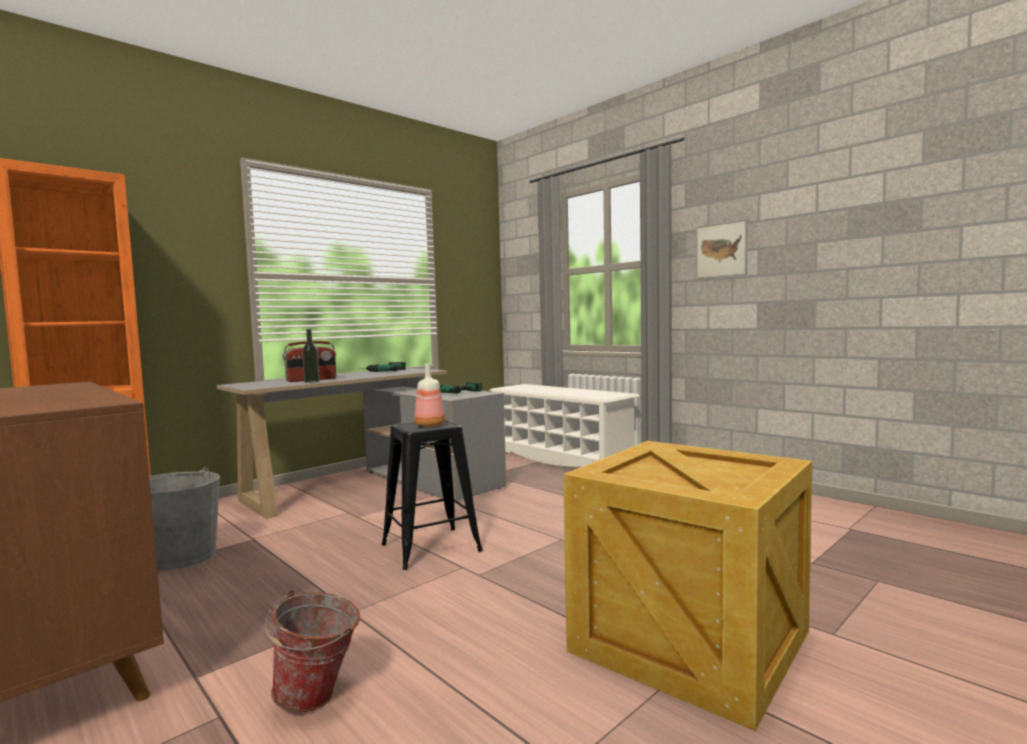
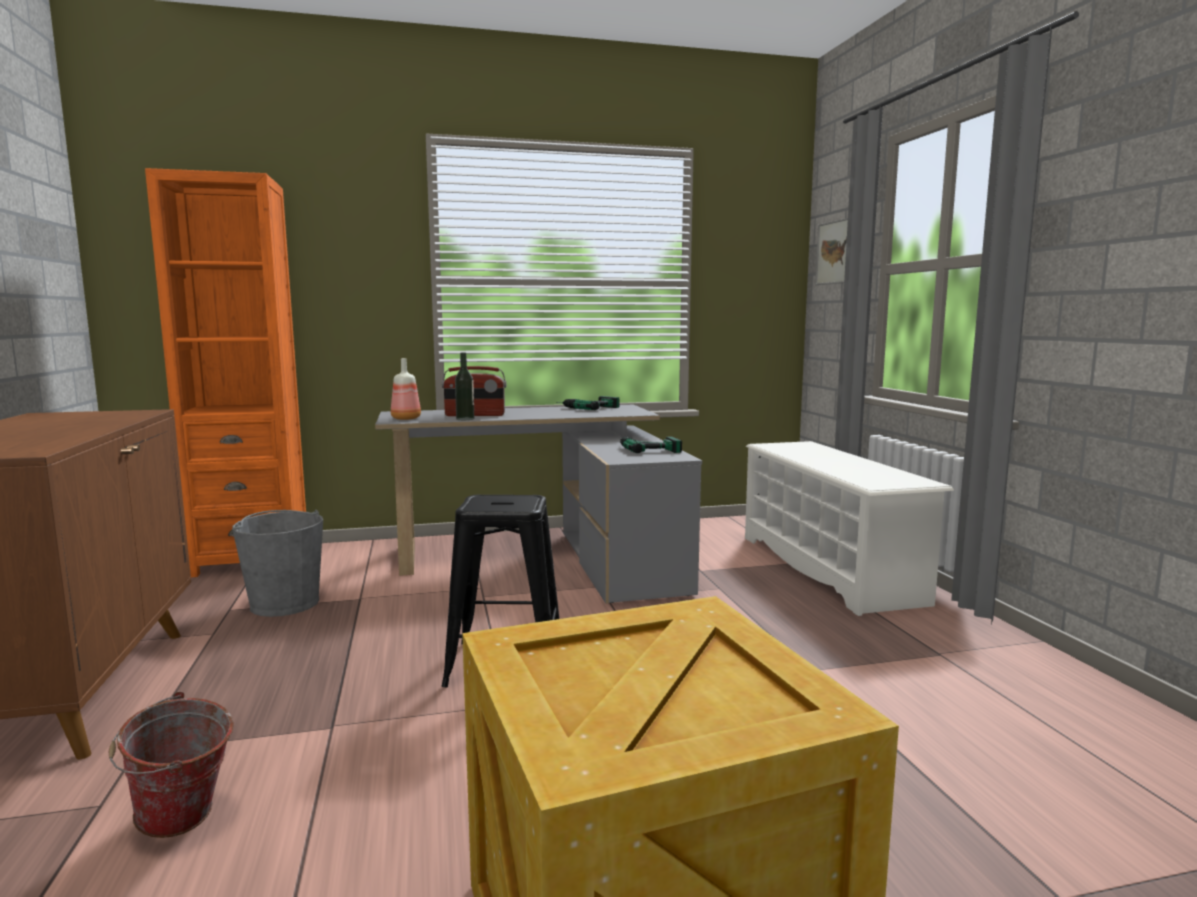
camera: 30 degrees right, 5 degrees up
bottle [415,364,445,427] -> bottle moved to [391,358,421,420]
picture [695,219,748,279] -> picture moved to [815,218,848,285]

